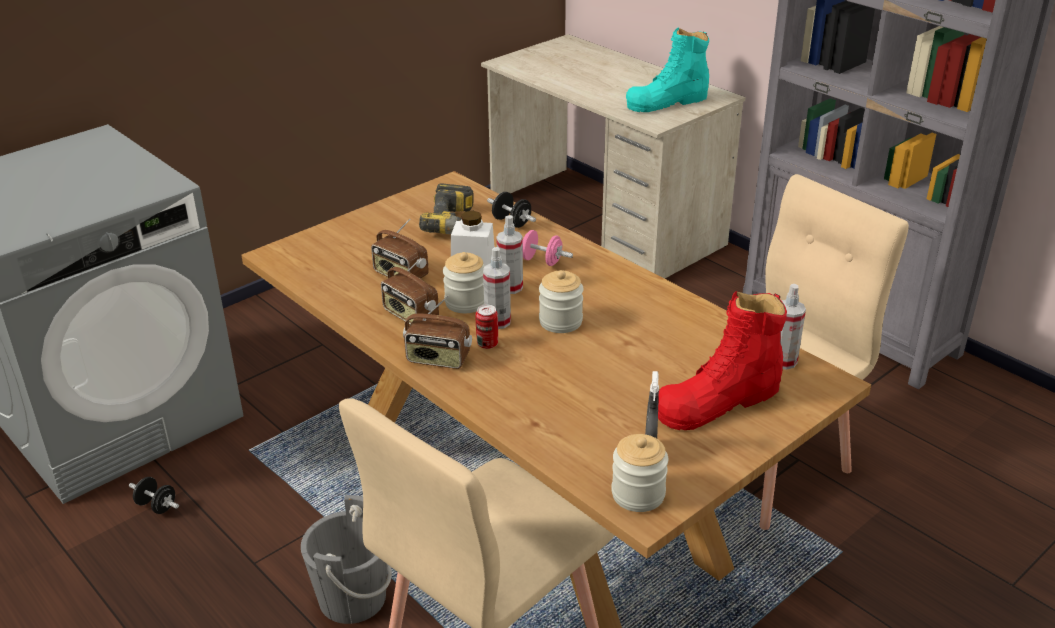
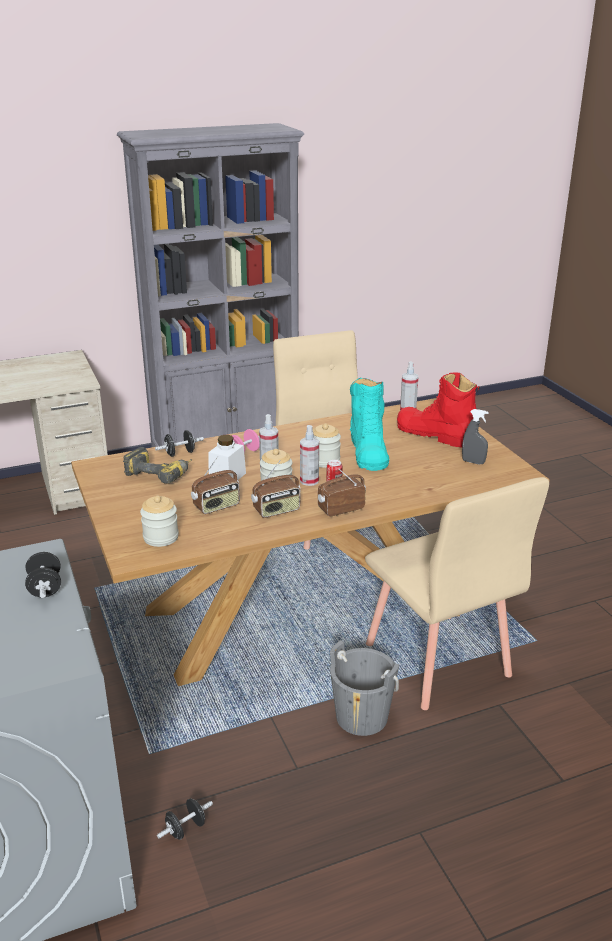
camera: 70 degrees left, 5 degrees down
radio [403,296,472,369] -> radio turned 150 degrees counterclockwise [318,469,366,517]
jar [611,434,669,512] -> jar moved to [140,496,179,547]
turquoise boot [626,28,709,112] -> turquoise boot moved to [350,378,389,471]
red boot [658,291,787,430] -> red boot turned 135 degrees clockwise [397,373,480,448]
none -> black dumbbell [25,552,61,598]

